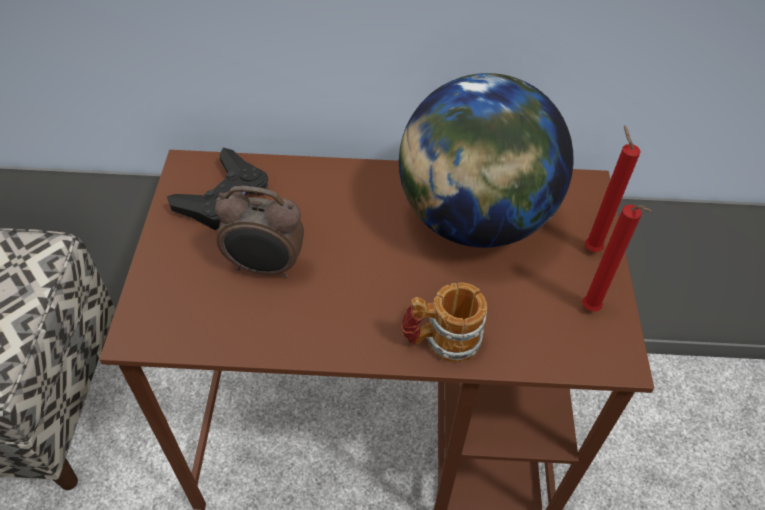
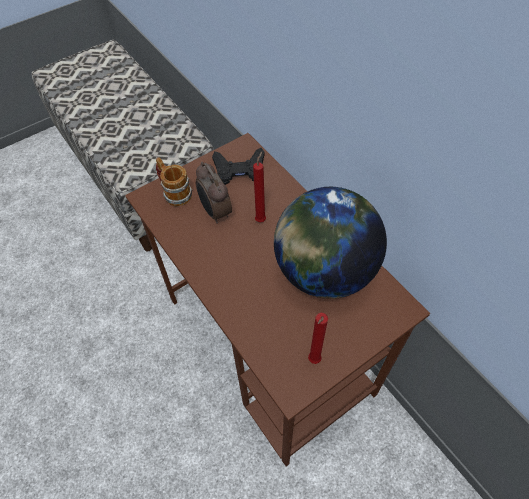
camera: 55 degrees right, 5 degrees up
mug [402,282,487,362] -> mug moved to [156,157,192,207]
red candle [585,125,641,252] -> red candle moved to [253,152,266,222]

